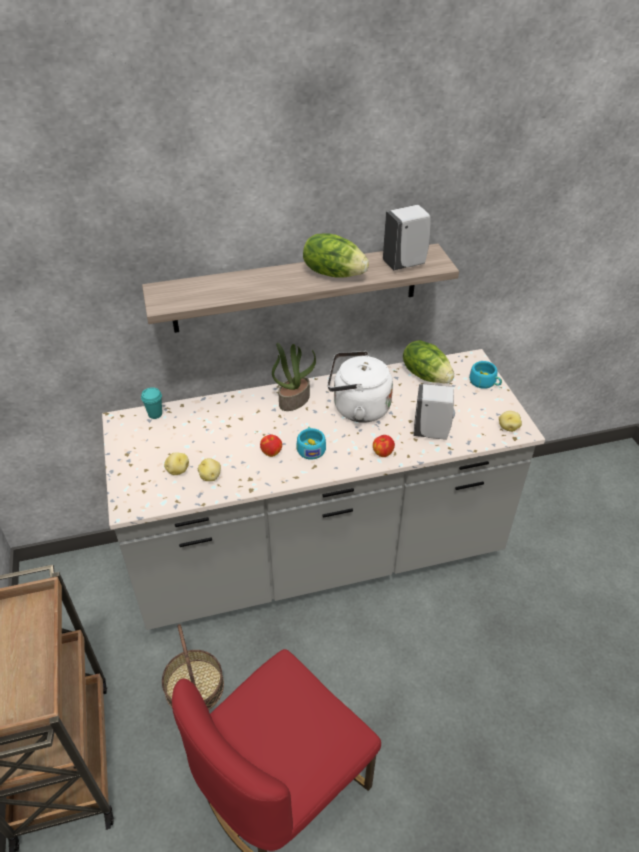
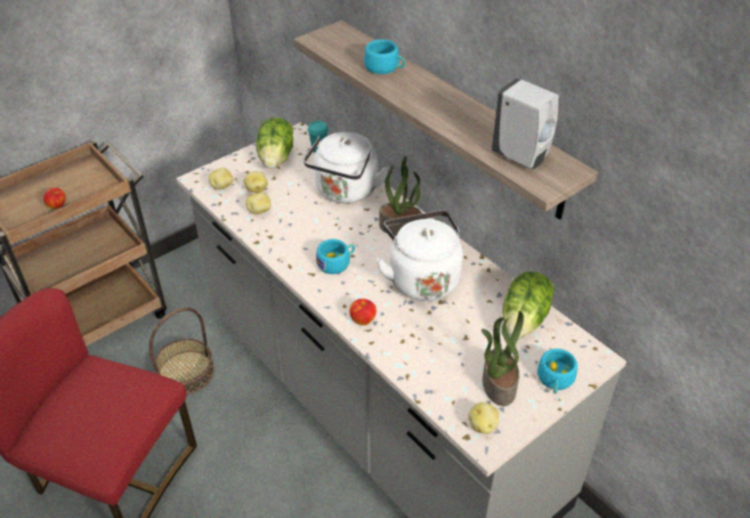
camera: 65 degrees right, 0 degrees up
apple [260,435,282,457] -> apple moved to [43,187,66,209]
lettuce [303,234,369,278] -> lettuce moved to [256,118,293,169]
white soap dispenser [414,384,455,440] -> none
none -> potato [208,168,233,190]
none -> white kettle [304,132,389,203]
none -> turquoise cup [364,39,406,74]
none -> potted plant [481,311,524,406]

